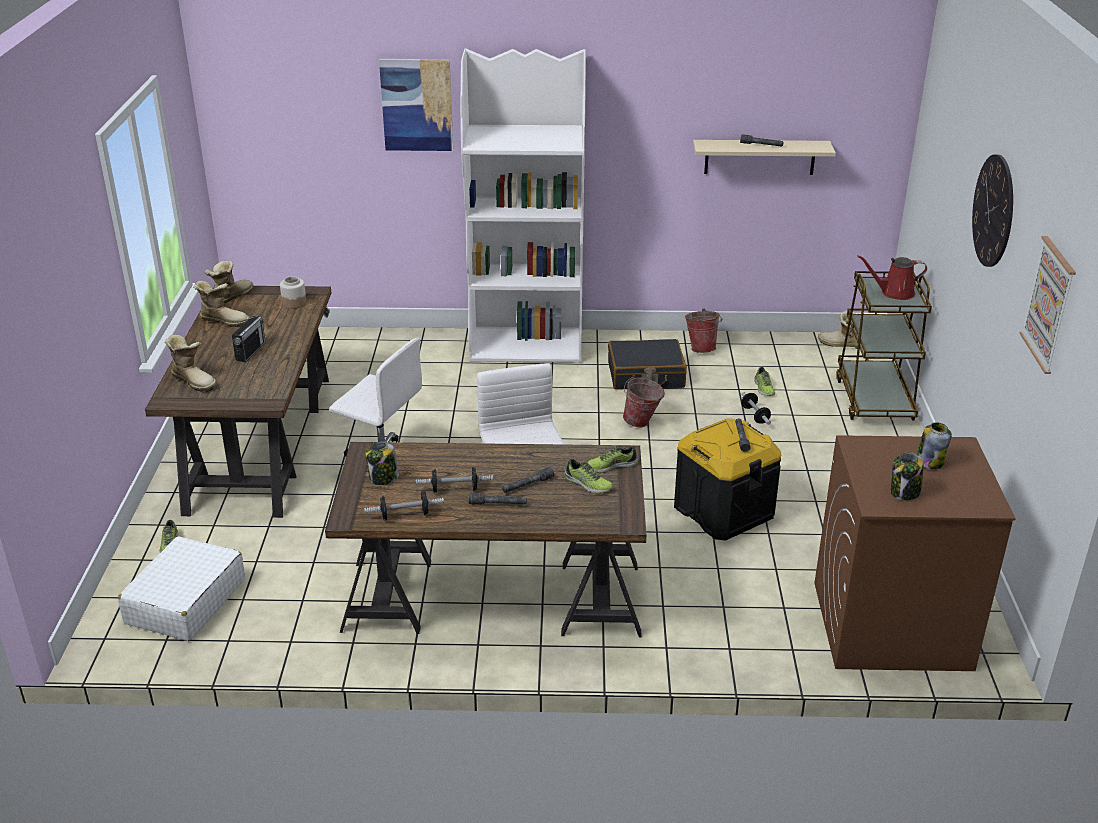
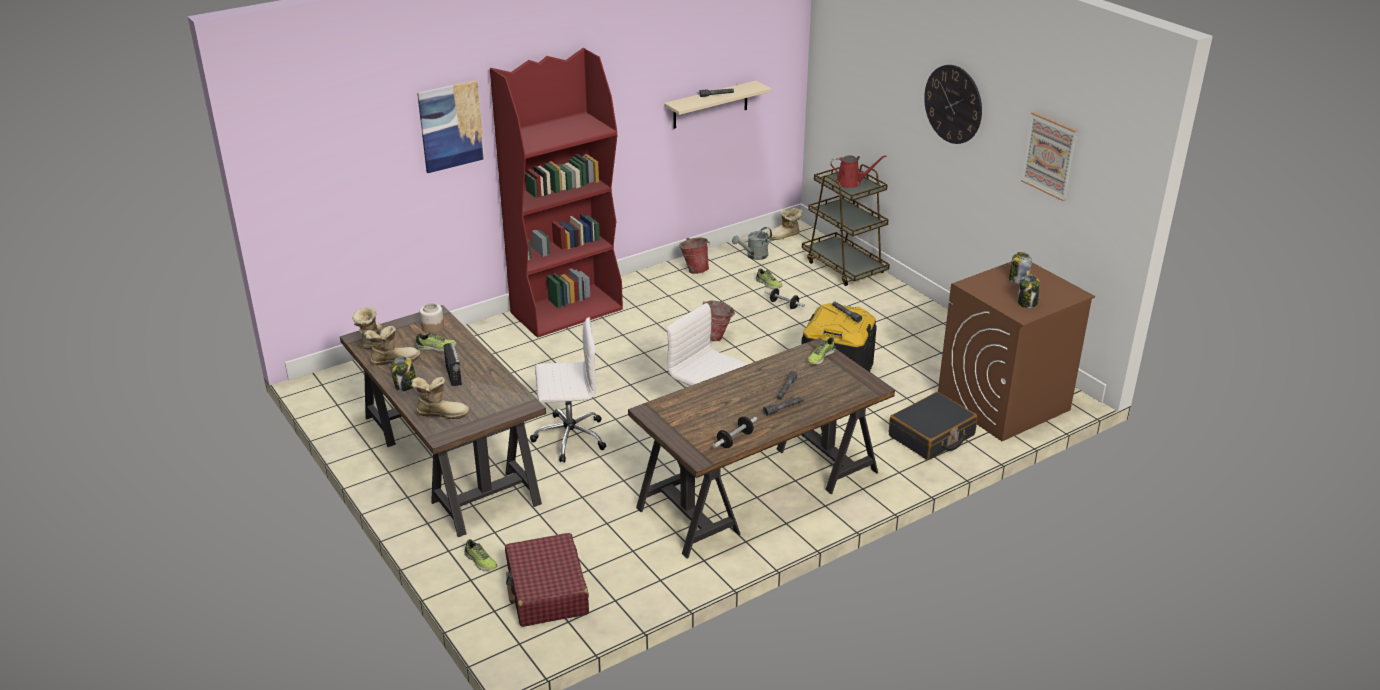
camera: 35 degrees left, 0 degrees up
white suitcase [118,536,245,641] -> red suitcase [505,533,589,627]
jar [365,441,399,485] -> jar moved to [390,356,416,391]
dumbbell [416,467,493,493] -> none
white bookcase [460,49,586,363] -> red bookcase [490,48,623,338]
shoe [564,459,613,493] -> shoe moved to [415,332,456,352]
black suitcase [608,339,687,390] -> black suitcase moved to [889,392,977,460]
red watering can [857,255,927,300] -> red watering can turned 135 degrees counterclockwise [830,155,886,188]
none -> grey watering can [732,227,772,260]

